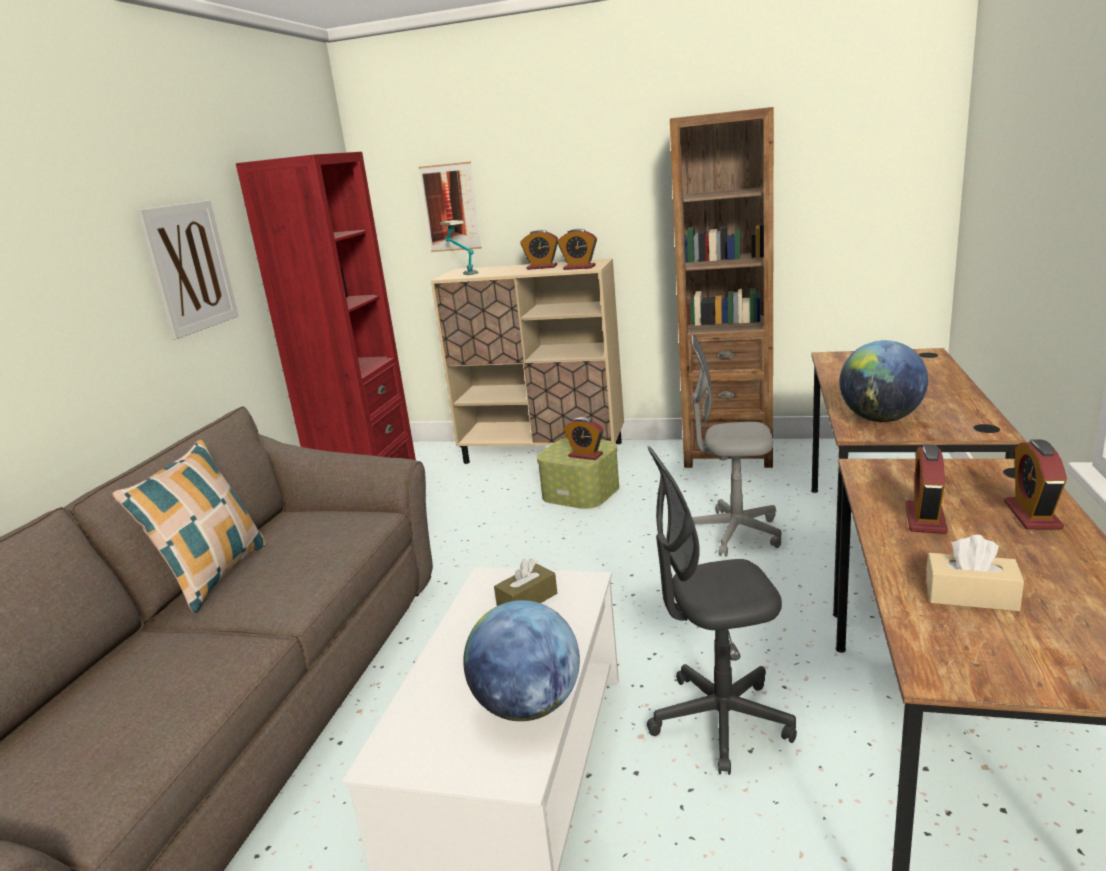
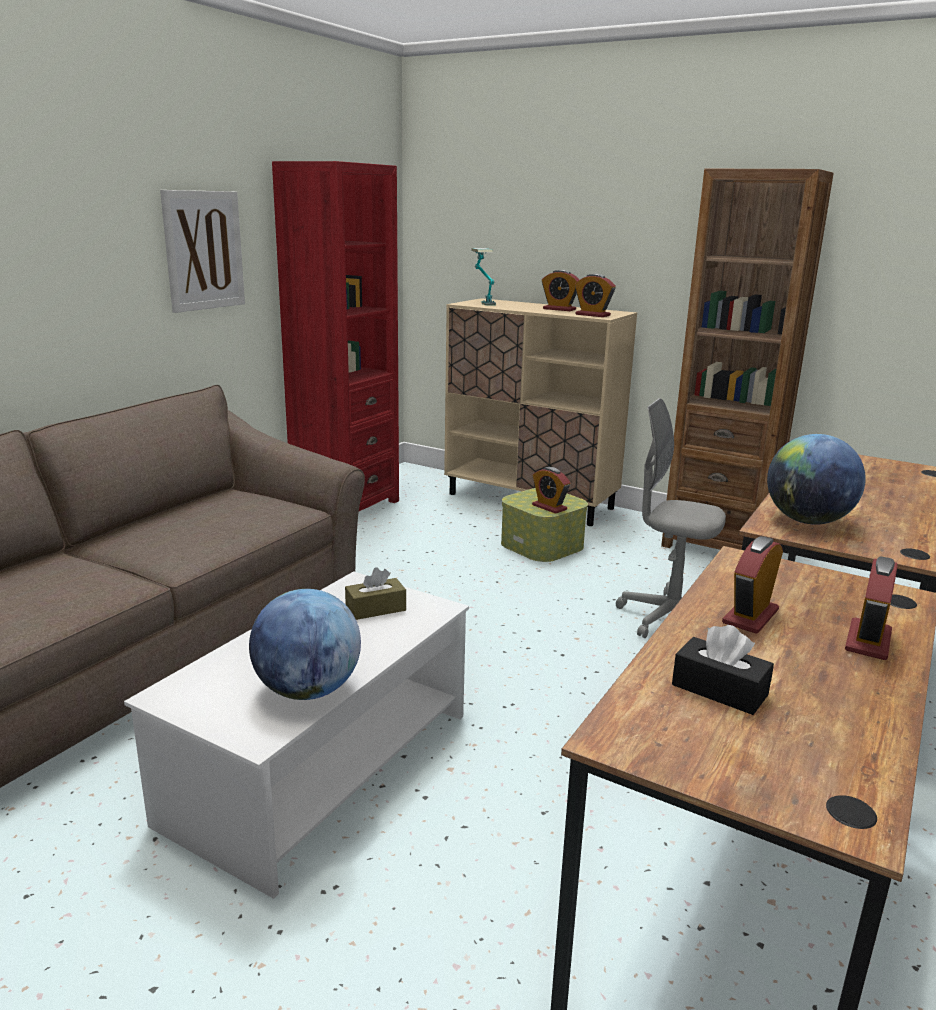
camera: 15 degrees right, 0 degrees up
pillow [112,440,267,613] -> none
picture [419,162,482,252] -> none
grey office chair [647,446,797,775] -> none
beige tissue box [926,535,1024,611] -> black tissue box [672,625,774,715]

